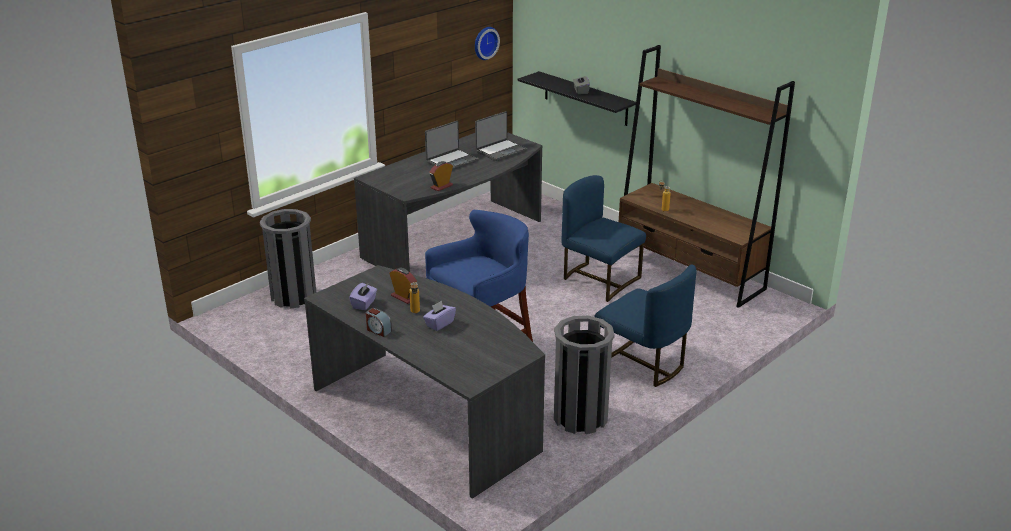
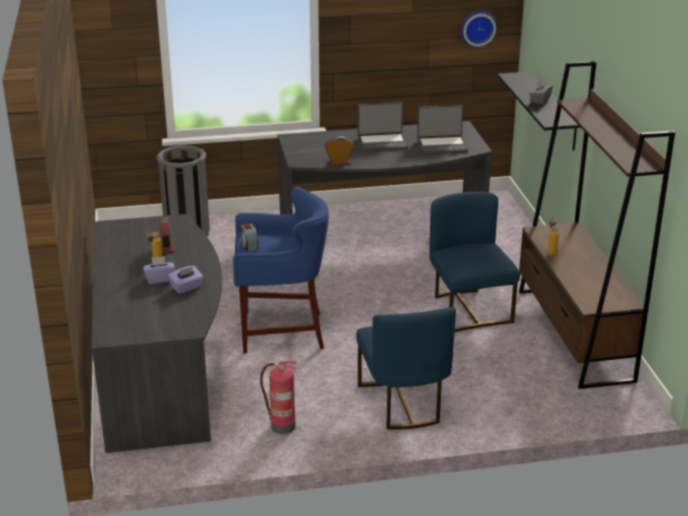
camera: 35 degrees right, 0 degrees up
purple tissue box [349,282,377,310] -> purple tissue box moved to [168,266,204,294]
alarm clock [366,308,392,337] -> alarm clock moved to [241,223,259,251]
grey trash can [554,316,615,434] -> fire extinguisher [260,361,297,434]

